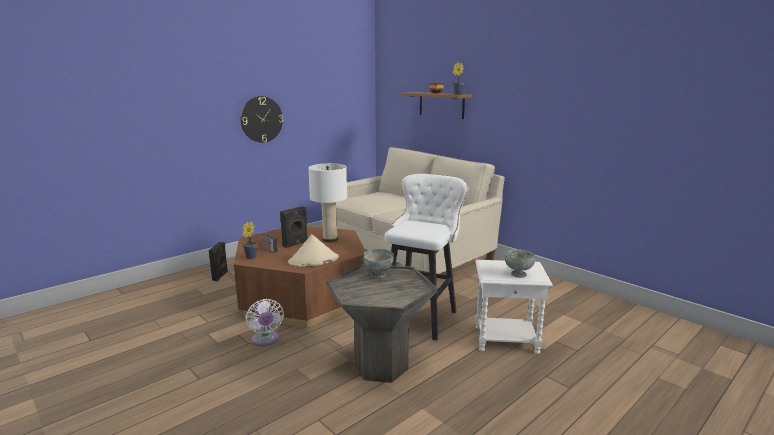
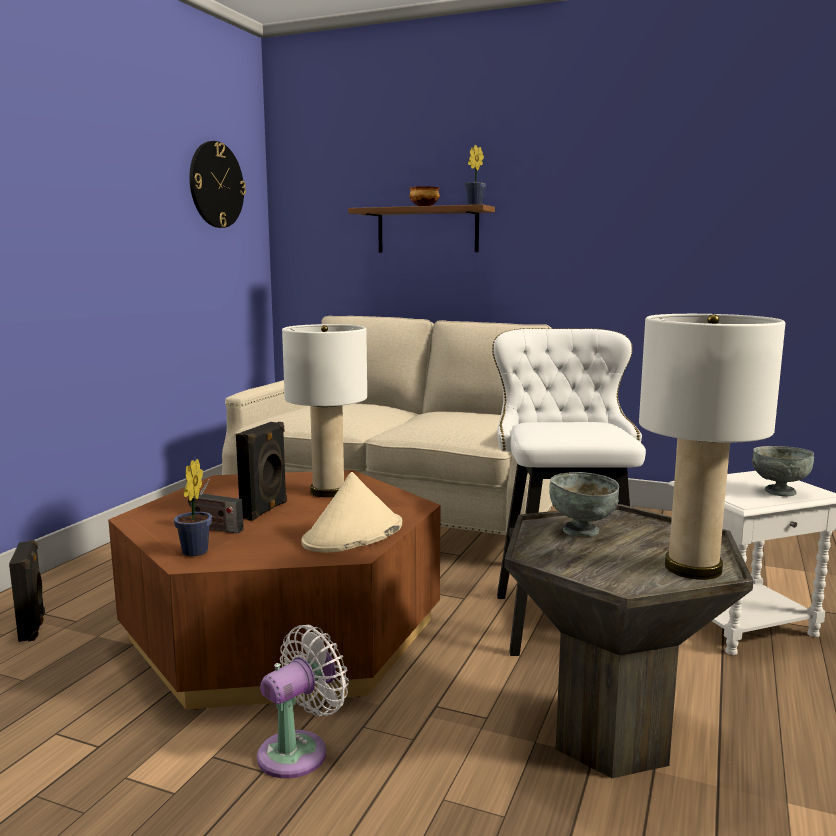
camera: 25 degrees left, 5 degrees down
wall clock [240,96,283,143] -> wall clock moved to [189,141,246,228]
white fan [246,299,284,346] -> white fan turned 90 degrees counterclockwise [257,625,349,778]
none -> white table lamp [639,314,785,580]

